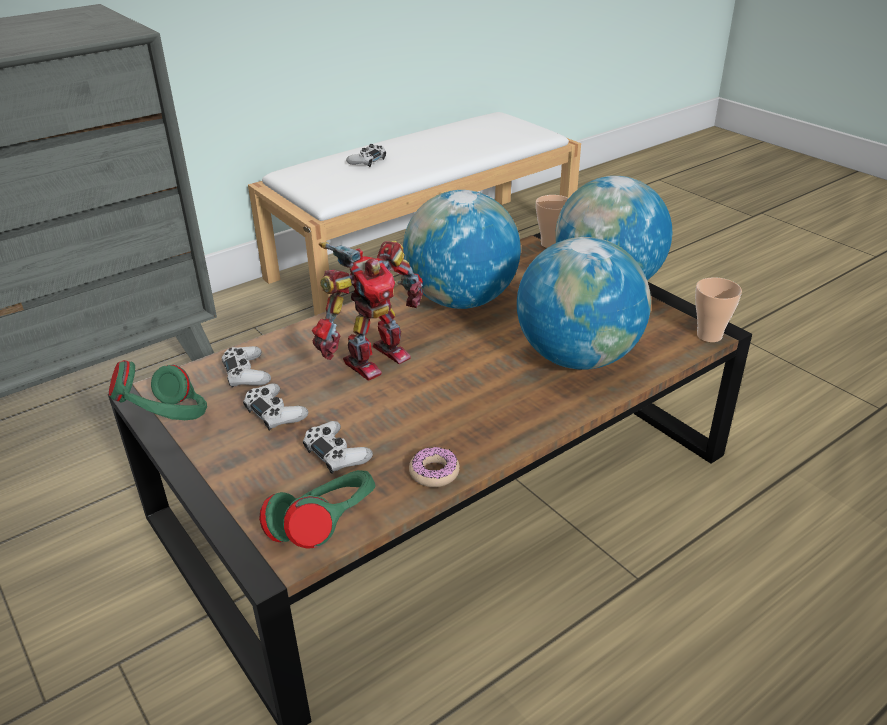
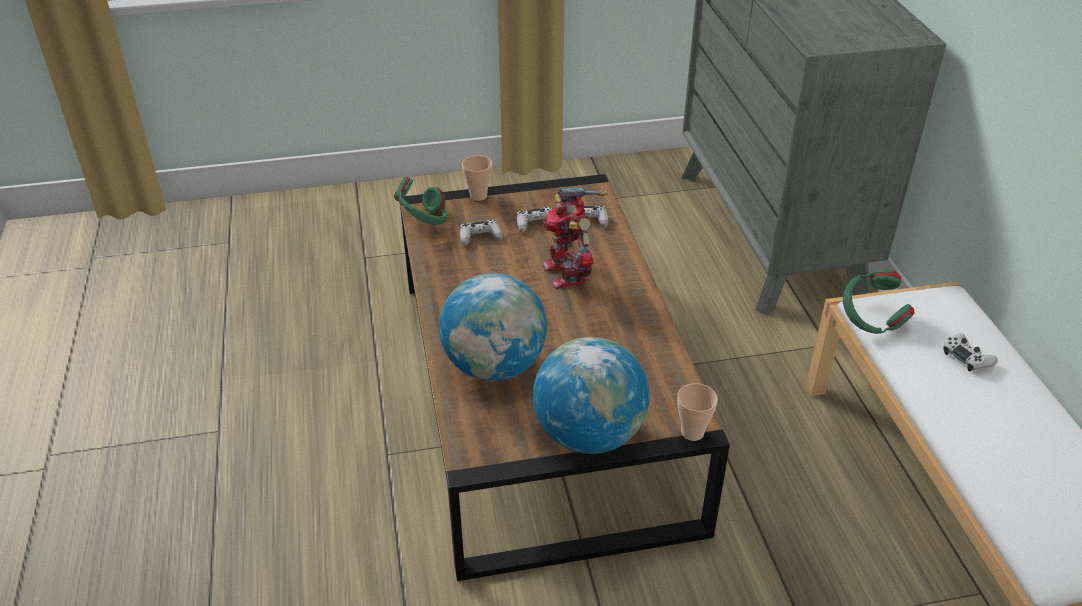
camera: 115 degrees right, 5 degrees up
green headphones [109,360,207,420] -> green headphones moved to [843,270,914,334]
globe [403,190,521,309] -> none
donut [409,447,460,487] -> none
cup [695,277,742,342] -> cup moved to [462,156,492,201]

